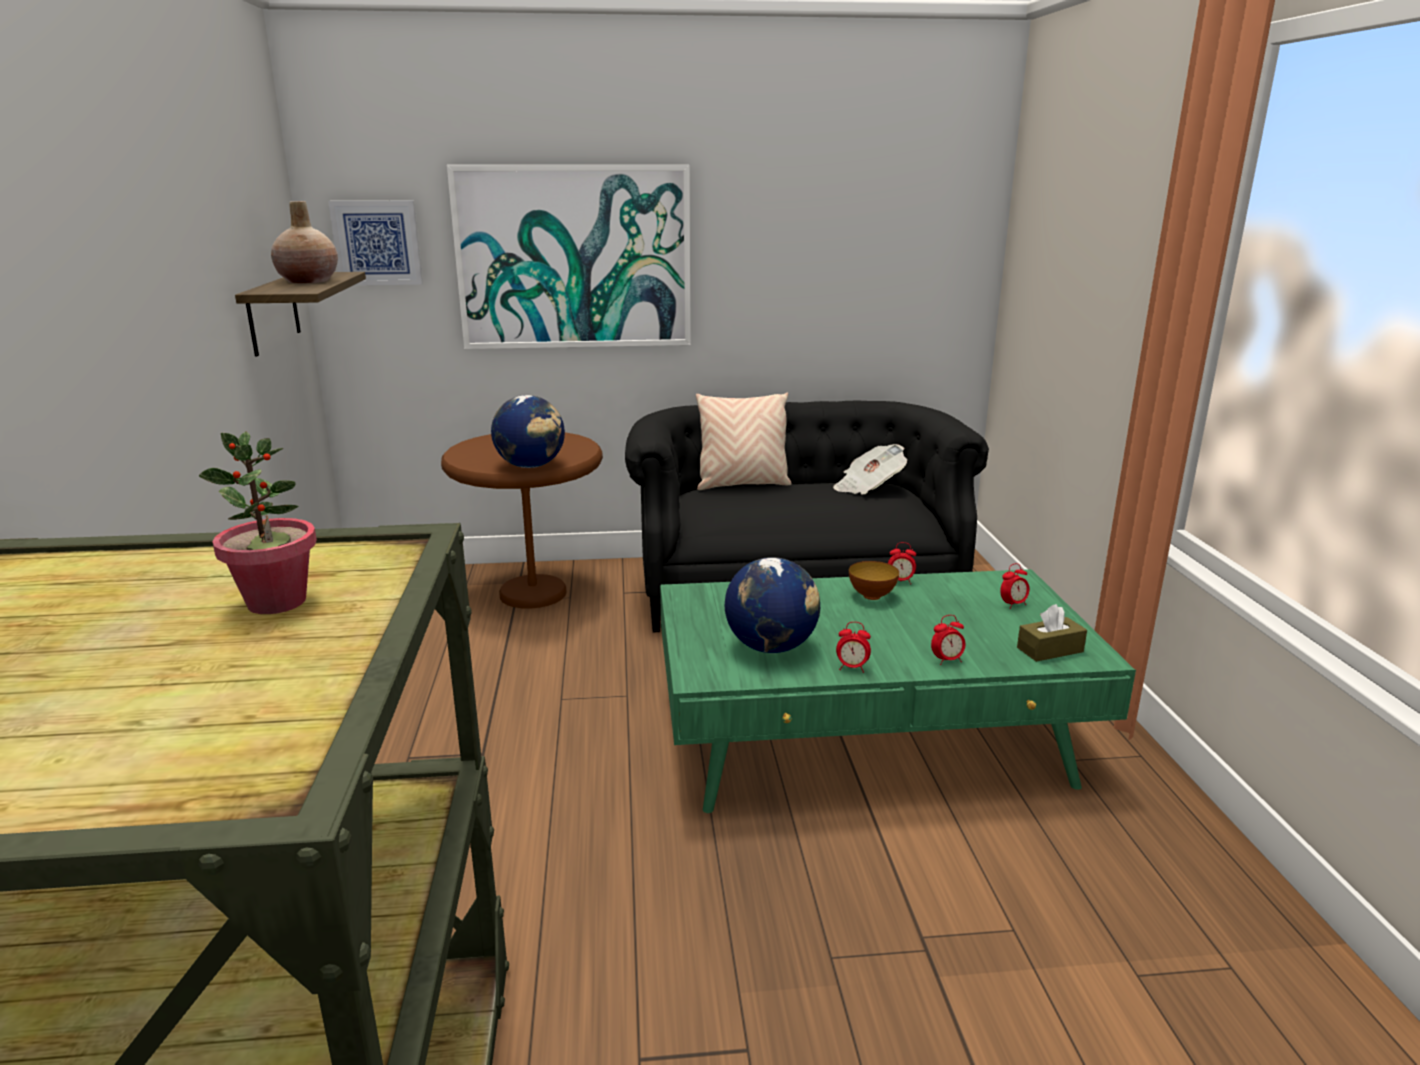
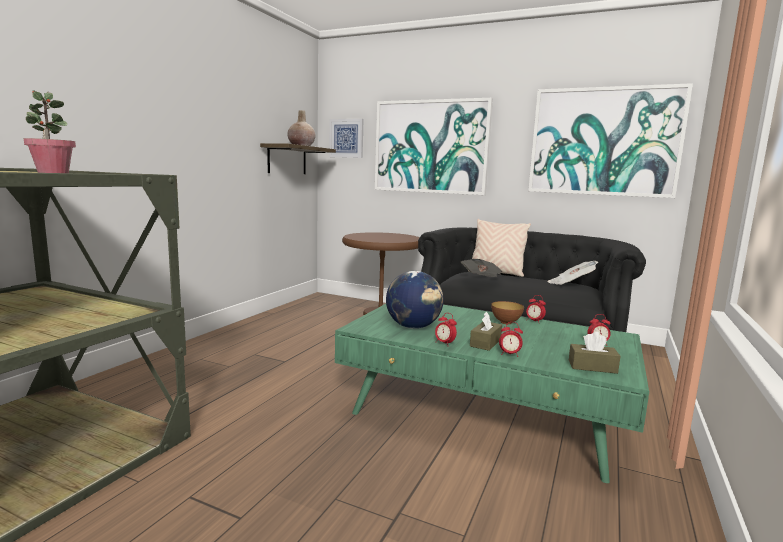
camera: 30 degrees right, 10 degrees down
globe [491,395,565,468] -> none
none -> newspaper [461,259,502,277]
none -> brown tissue box [470,312,502,351]
none -> picture [528,83,693,198]

